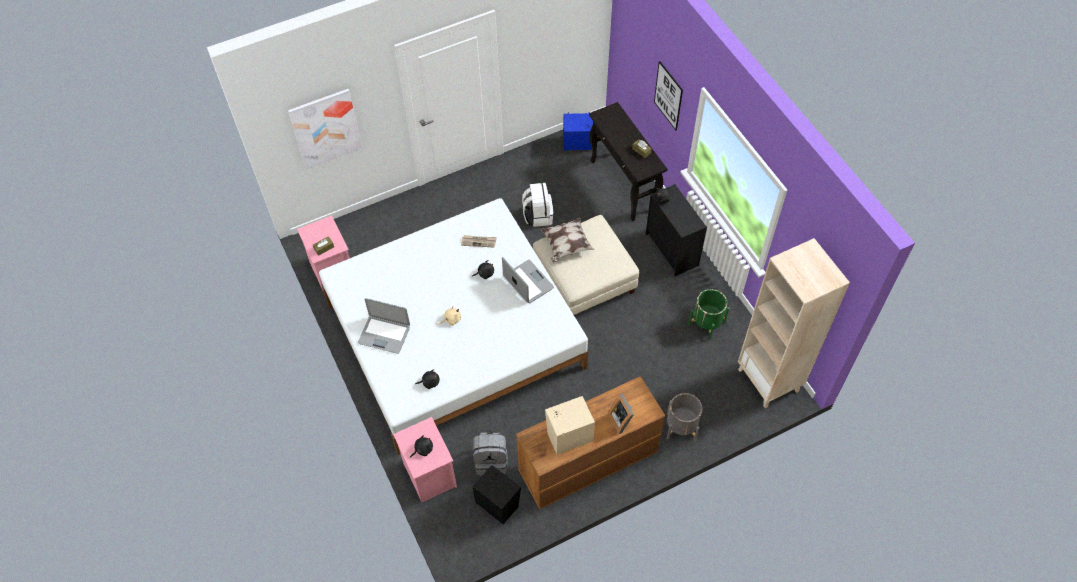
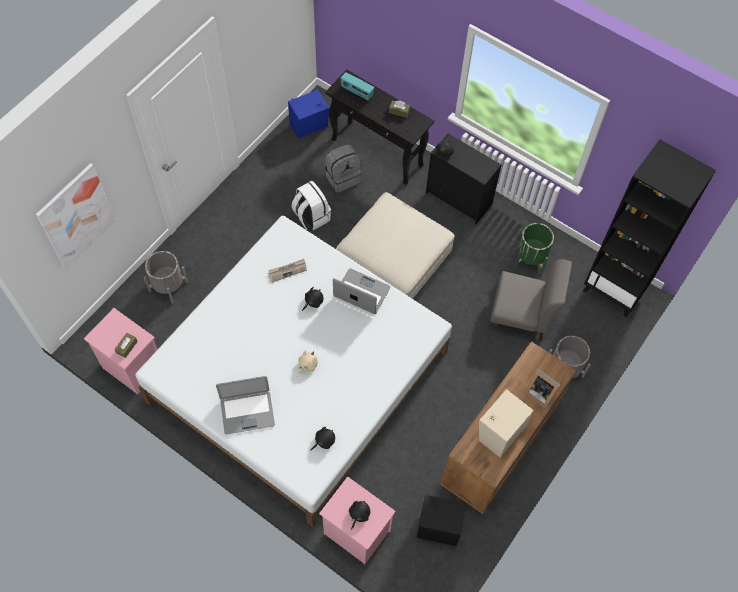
camera: 30 degrees left, 5 degrees up
grey backpack [473,432,508,475] -> grey backpack moved to [325,144,361,193]
pillow [540,217,594,262] -> none
picture [654,61,683,130] -> none
beige bookcase [738,238,850,408] -> black bookcase [583,139,716,317]
none -> grey planter [144,251,189,303]
none -> radio [340,72,374,100]
none -> grey chair [491,259,572,340]

